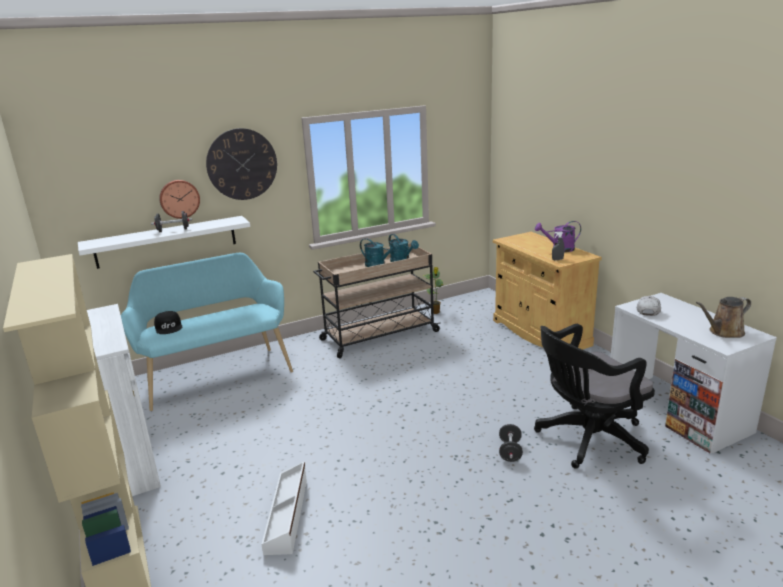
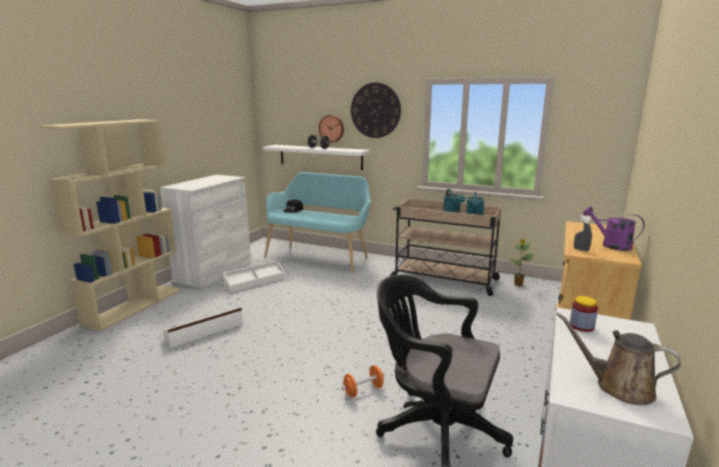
camera: 50 degrees right, 5 degrees down
black dumbbell [499,424,523,462] -> orange dumbbell [342,365,385,398]
white cap [637,296,661,316] -> jar [570,296,598,332]
none -> white storage box [223,261,285,293]

